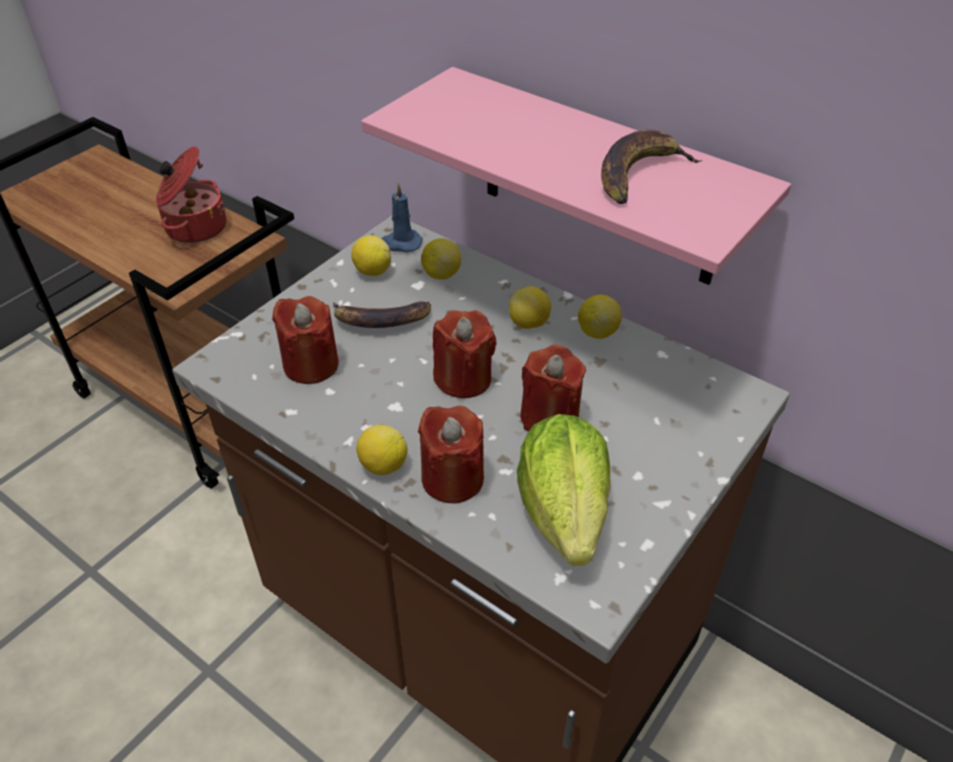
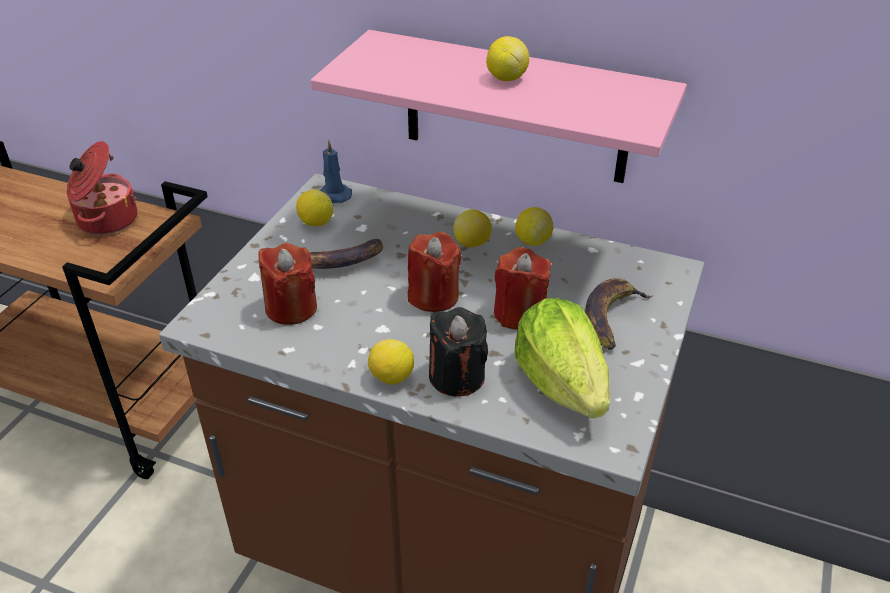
camera: 15 degrees left, 5 degrees down
red candle [418,406,484,503] -> black candle [429,307,488,397]
lemon [421,238,461,280] -> lemon moved to [486,36,529,81]
banana [601,130,702,204] -> banana moved to [585,278,653,350]

